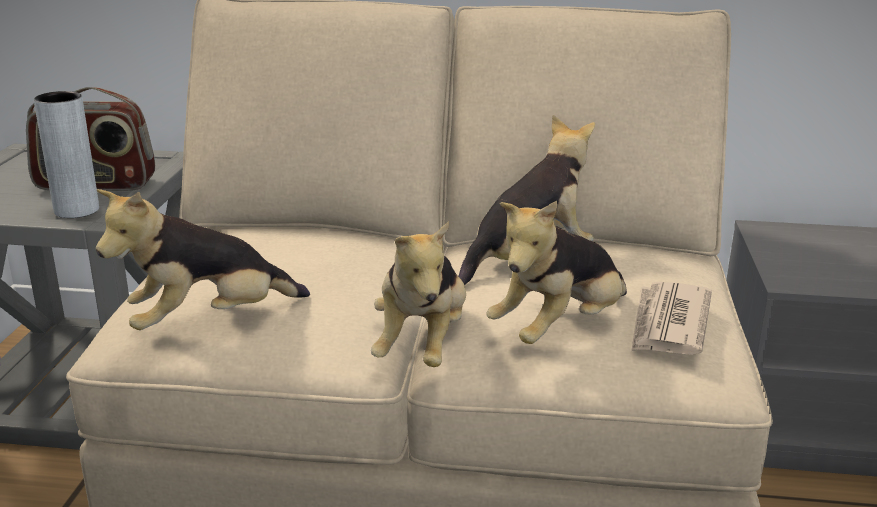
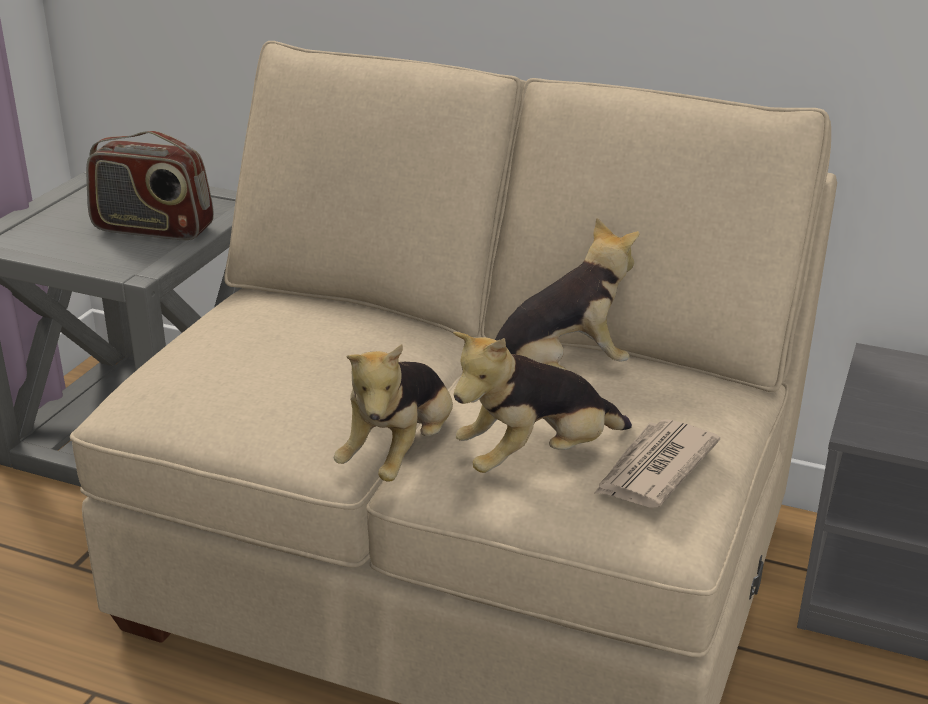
camera: 15 degrees right, 5 degrees up
grey vase [34,91,99,218] -> none
plush toy [96,189,310,330] -> none

